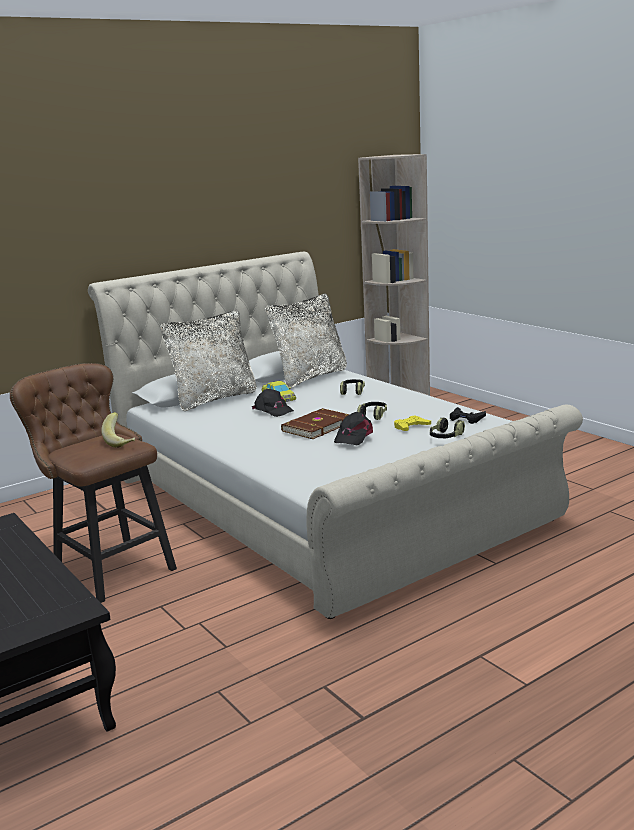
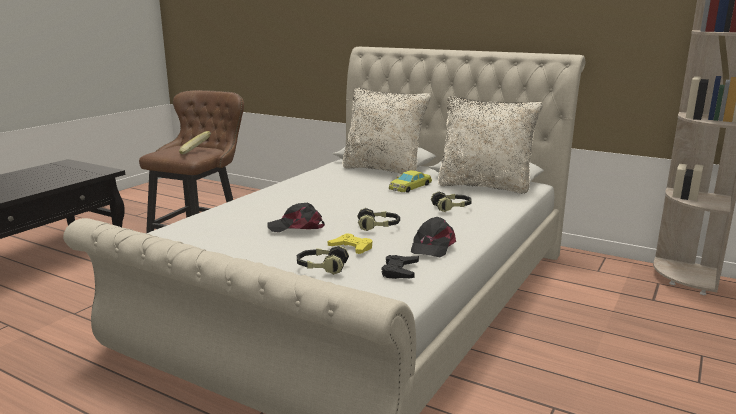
camera: 65 degrees right, 0 degrees up
black cap [252,389,294,417] -> black cap moved to [411,217,456,258]
brown book [281,408,350,439] -> none

